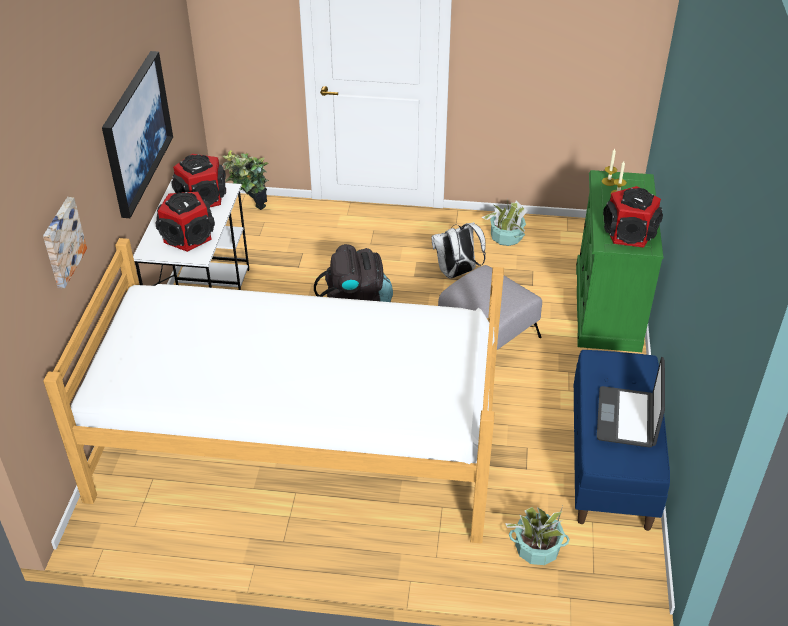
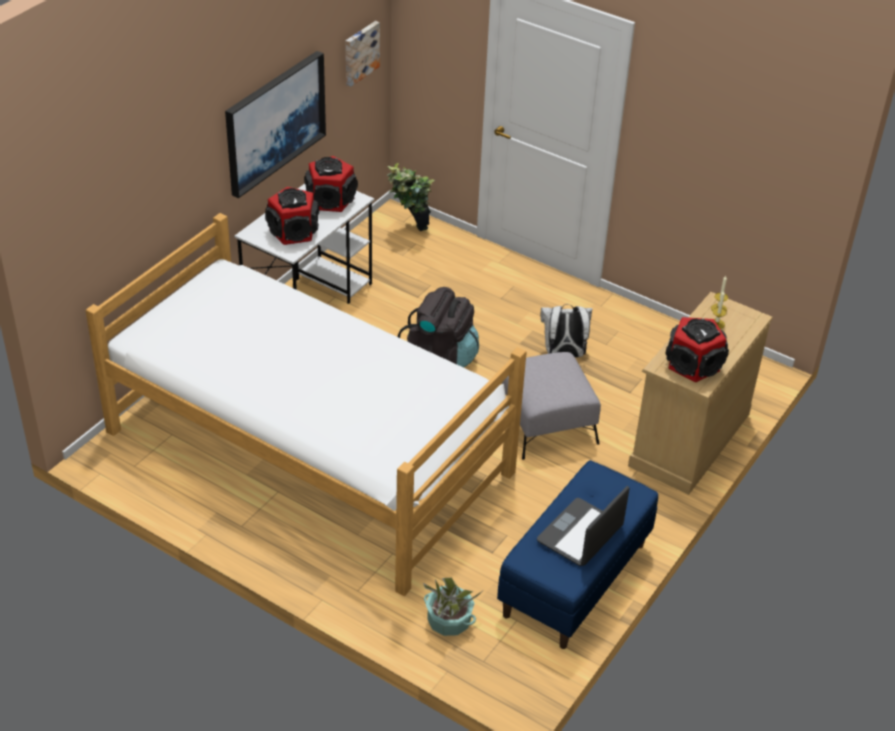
camera: 25 degrees right, 0 degrees up
picture [43,197,87,289] -> picture moved to [346,21,380,87]
potted plant [481,200,528,246] -> none
green dresser [576,170,663,352] -> beige dresser [628,292,773,495]

